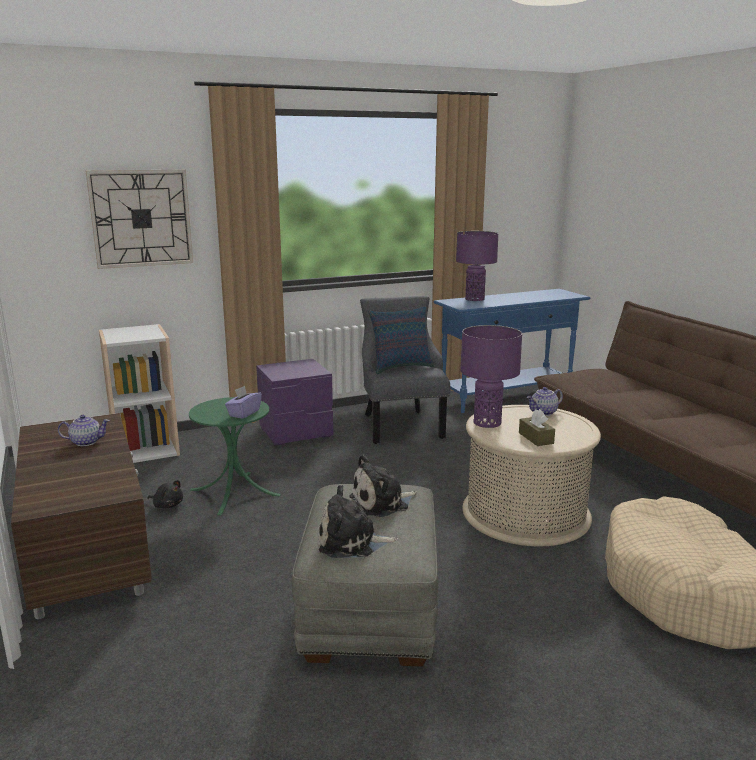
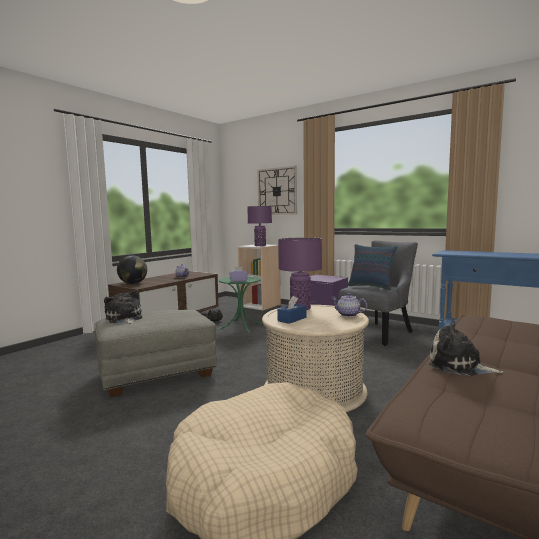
camera: 60 degrees right, 10 degrees down
plush toy [349,454,417,517] -> plush toy moved to [429,320,503,376]
purple table lamp [456,231,498,301] -> purple table lamp moved to [248,206,272,246]
brown tissue box [519,409,555,446] -> blue tissue box [277,296,306,324]
none -> globe [117,255,147,284]

